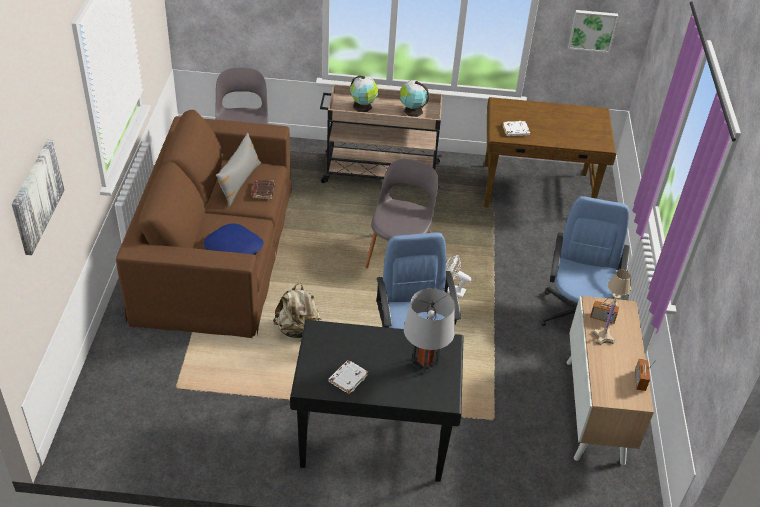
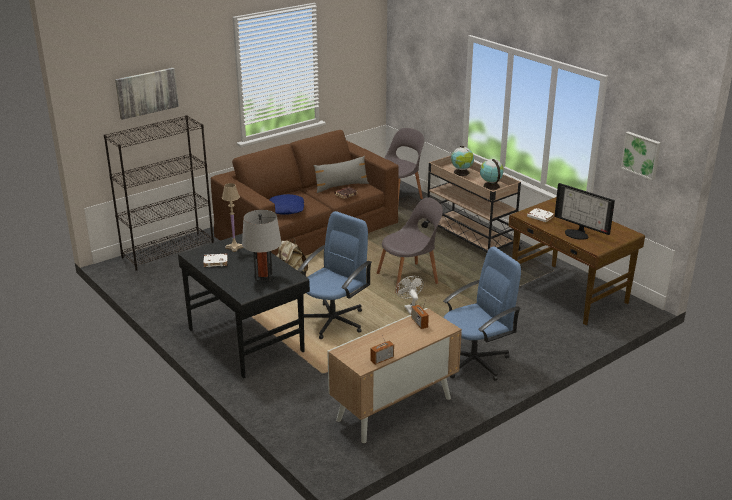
camera: 50 degrees right, 15 degrees down
beige table lamp [592,270,631,345] -> beige table lamp moved to [222,183,243,252]
none -> black bookcase [104,115,214,271]
none -> monitor [554,183,615,240]

